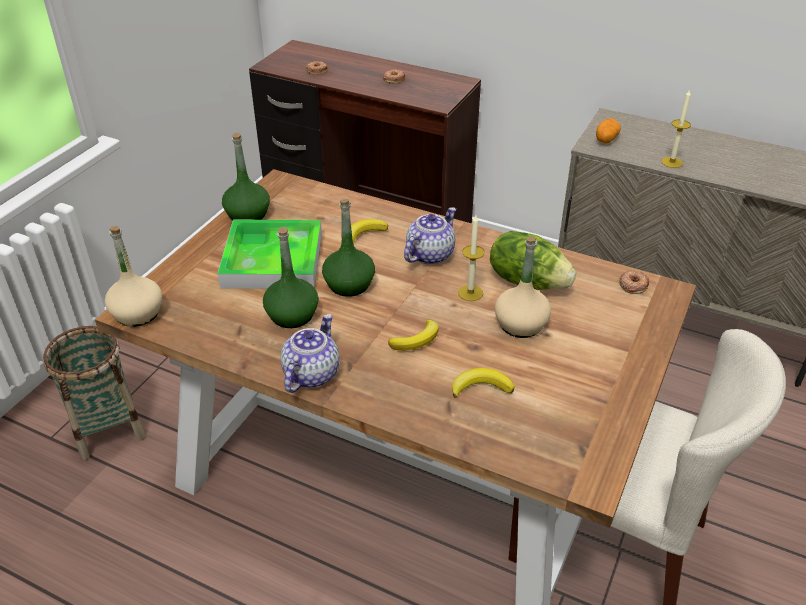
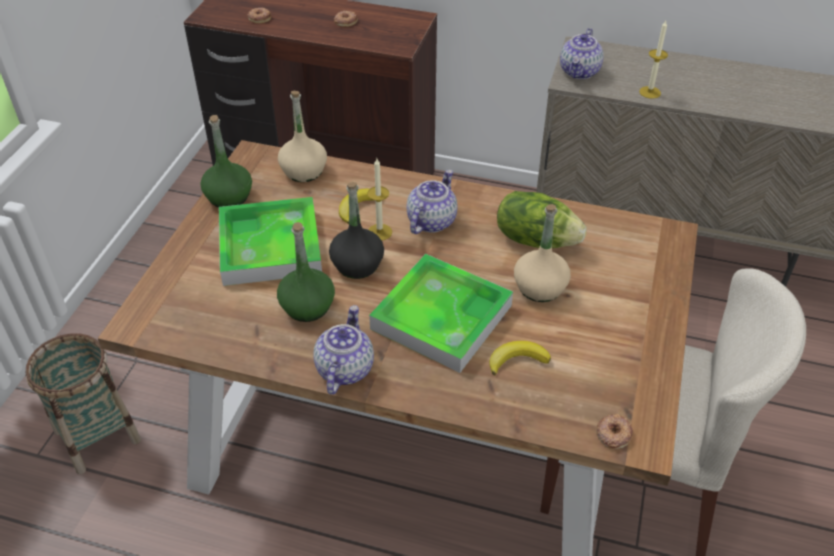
camera: 10 degrees left, 5 degrees up
beige bottle [105,226,162,327] -> beige bottle moved to [278,91,327,182]
green bottle [322,199,375,297] -> black bottle [329,182,384,279]
banana [388,319,439,351] -> tray [369,254,513,373]
candle [458,215,485,301] -> candle moved to [367,158,392,241]
potato [596,118,621,143] -> teapot [560,28,604,79]
donut [619,270,649,294] -> donut moved to [596,414,633,449]

